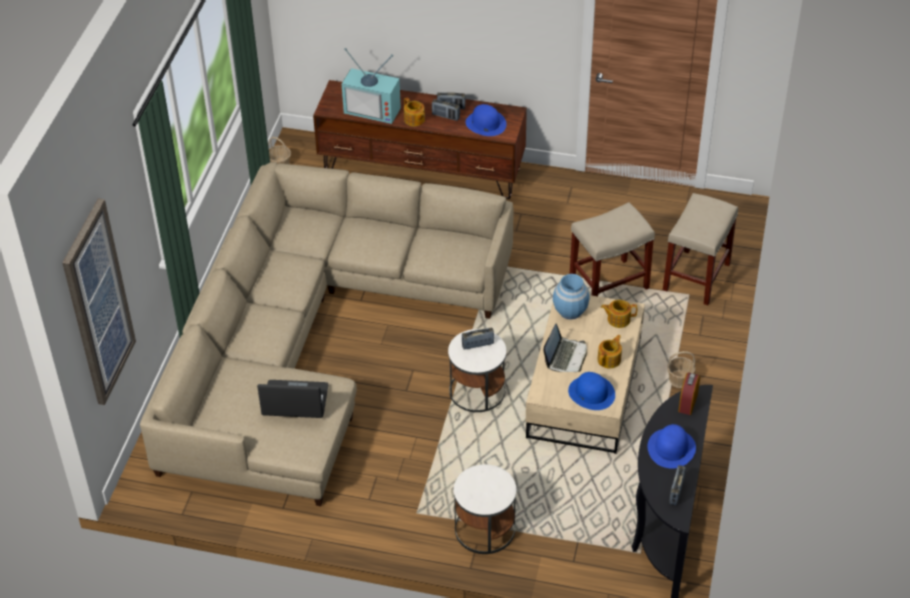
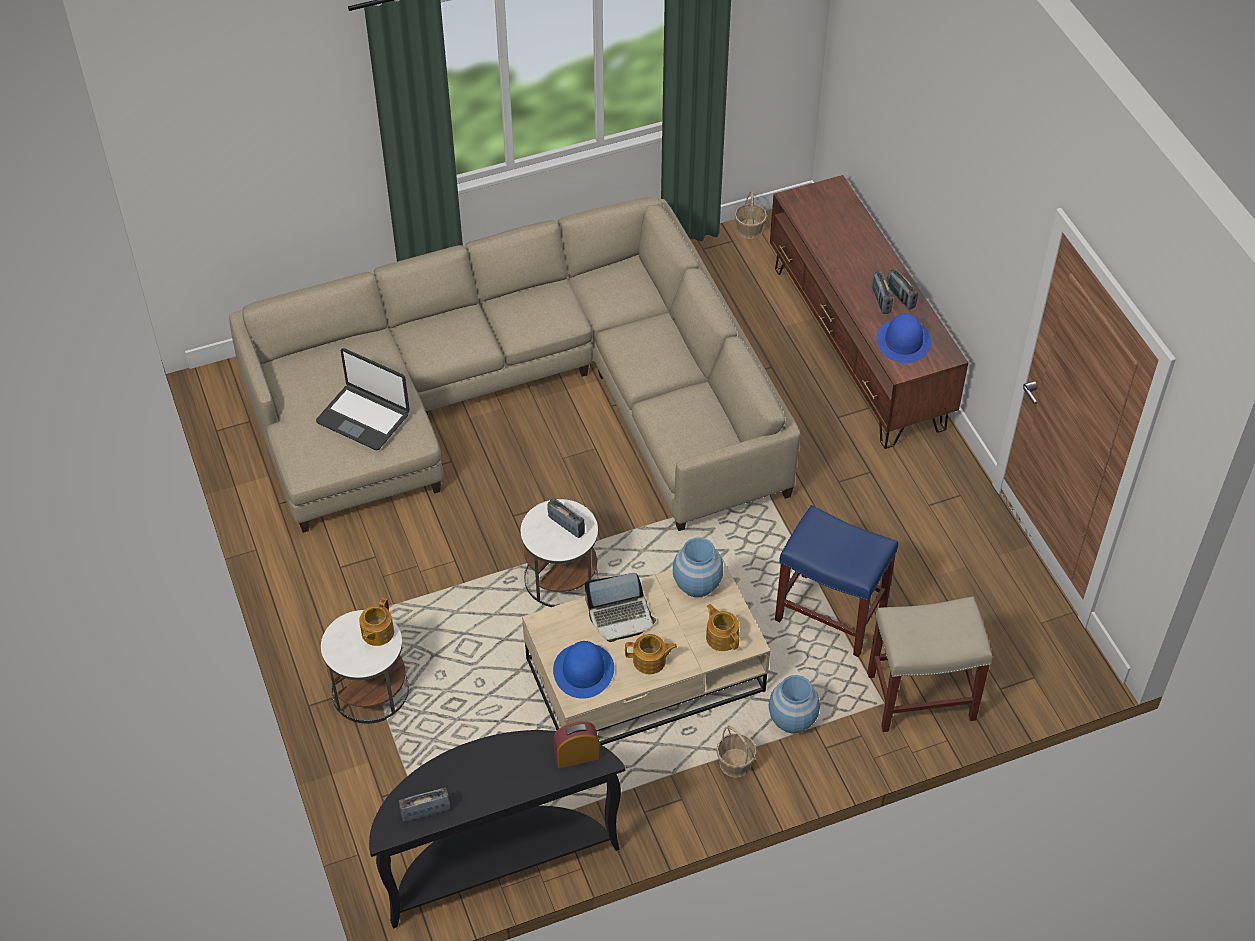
camera: 55 degrees right, 5 degrees up
picture [62,198,136,405] -> none
laptop [257,380,328,418] -> laptop turned 150 degrees clockwise [316,348,410,450]
television [342,48,401,124] -> none
teapot [404,97,425,126] -> teapot moved to [359,598,394,646]
beige stool [570,202,655,296] -> blue stool [775,505,898,658]
blue hat [648,424,696,469] -> none
none -> blue vase [768,675,820,734]

